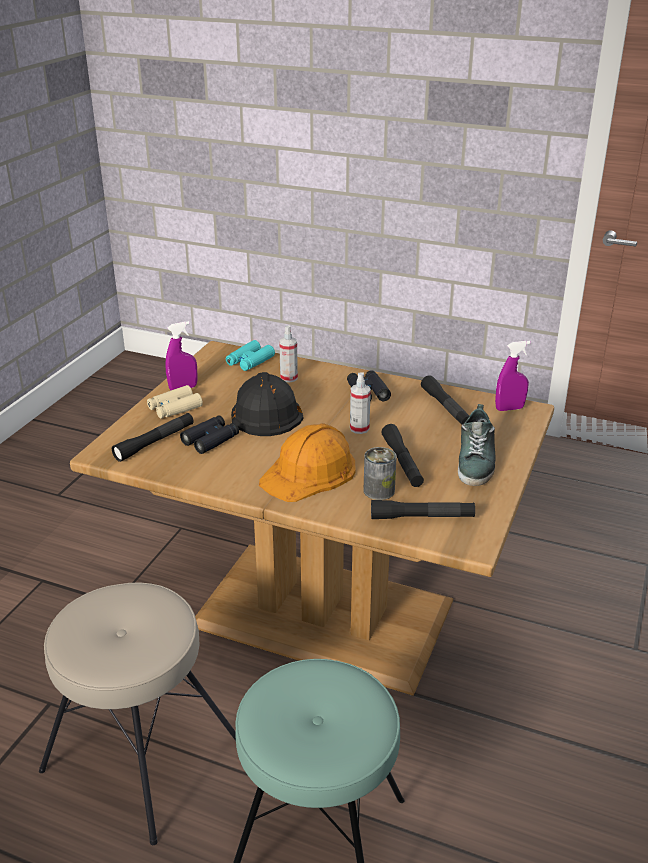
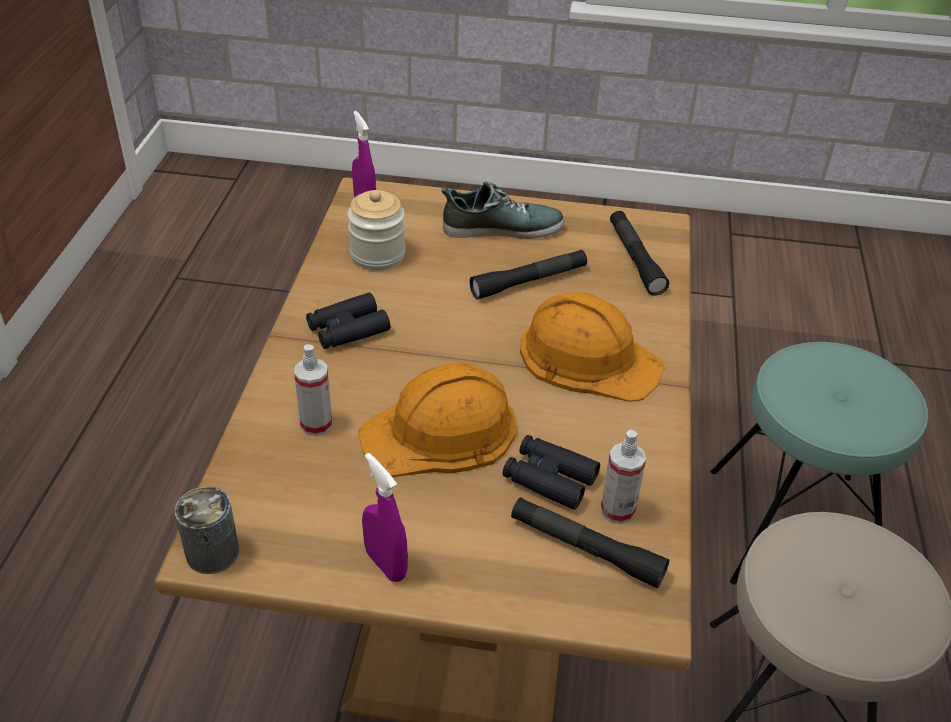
camera: 105 degrees left, 10 degrees up
beige binoculars [147,385,203,419] -> none
turquoise binoculars [226,340,275,371] -> none
black hard hat [231,372,303,436] -> orange hard hat [358,362,517,477]
spray bottle [350,372,371,434] -> spray bottle moved to [601,430,646,524]
can [363,447,397,500] -> can moved to [175,487,239,574]
black flashlight [421,375,469,425] -> jar [347,190,405,270]

